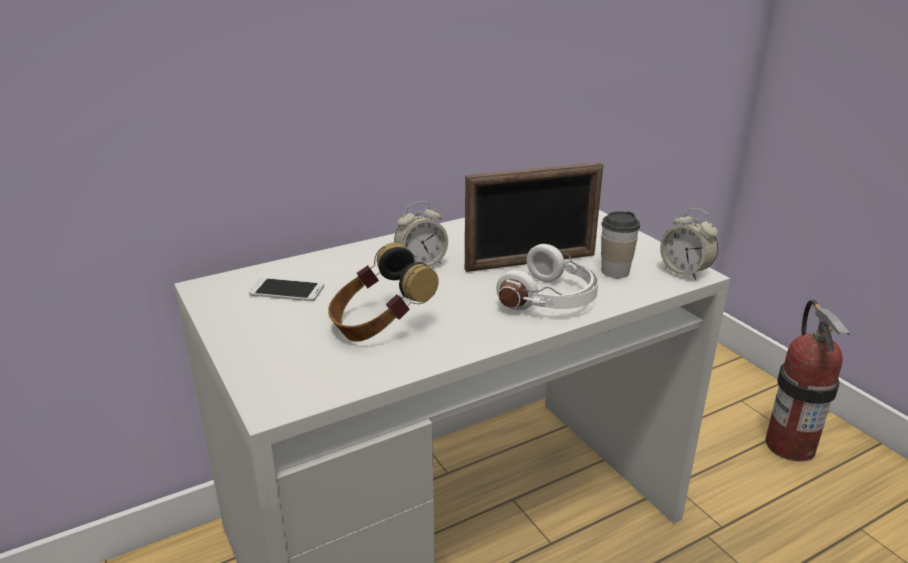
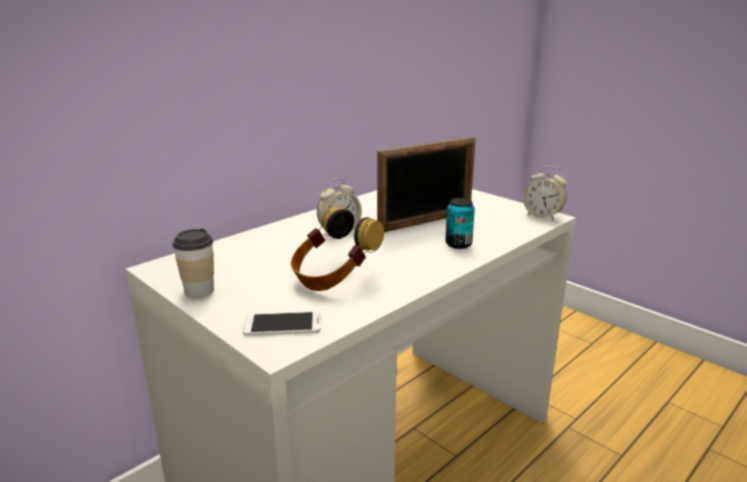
camera: 15 degrees left, 5 degrees down
phone [249,278,324,301] -> phone moved to [243,311,320,336]
white headphones [496,244,598,310] -> can [445,198,475,249]
cup [601,211,640,278] -> cup moved to [172,228,214,298]
fire extinguisher [765,299,850,461] -> none

